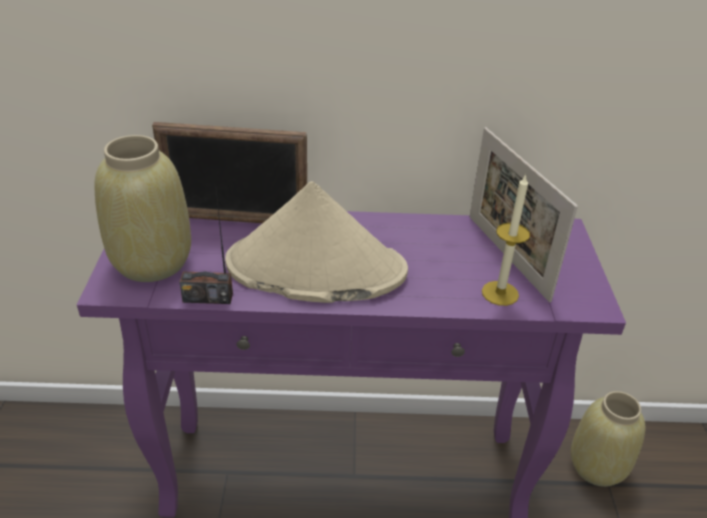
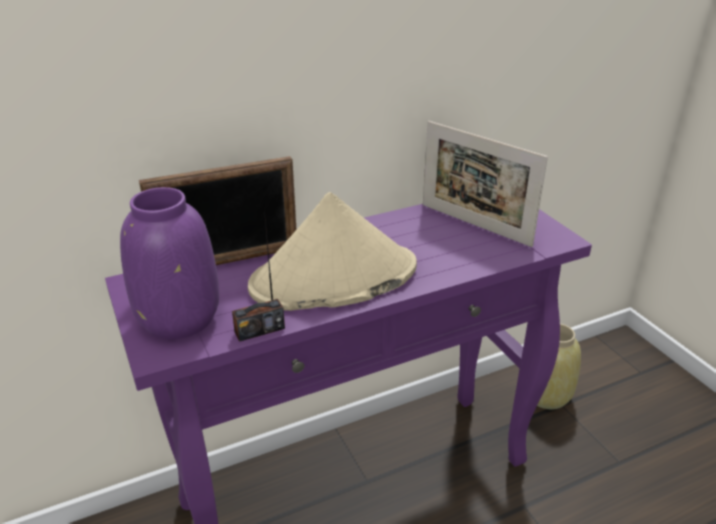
camera: 25 degrees left, 5 degrees down
beige vase [94,135,191,282] -> purple vase [120,187,219,339]
candle [482,174,530,306] -> none

